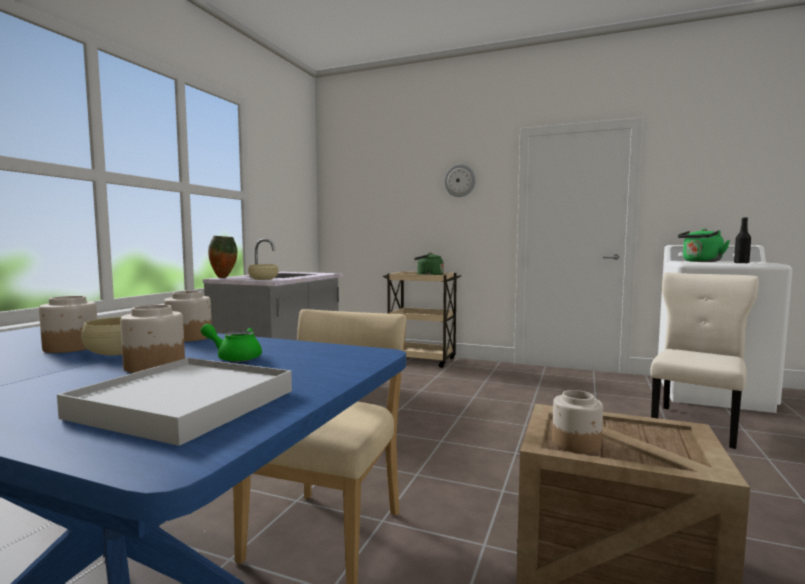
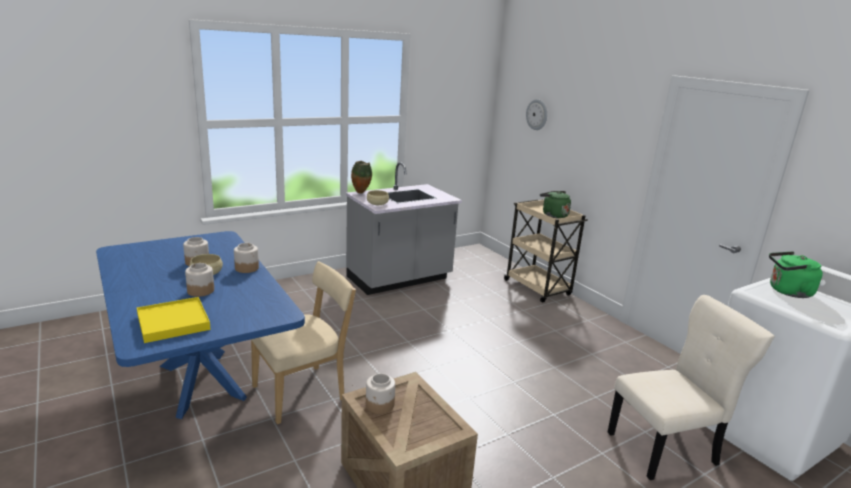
camera: 35 degrees right, 15 degrees up
white tray [57,358,292,446] -> yellow tray [137,297,211,343]
green teapot [201,324,262,362] -> none
wall clock [444,164,476,197] -> wall clock moved to [526,99,547,130]
black bottle [734,217,751,264] -> none

